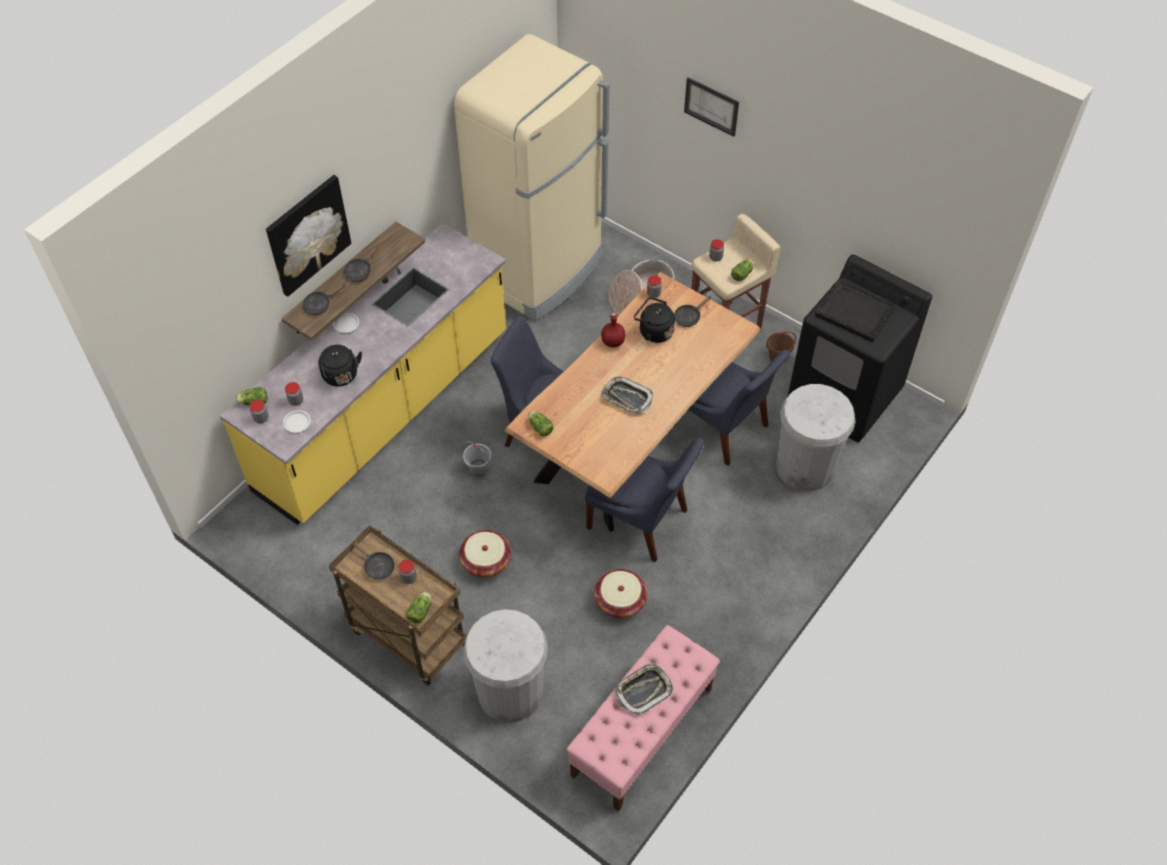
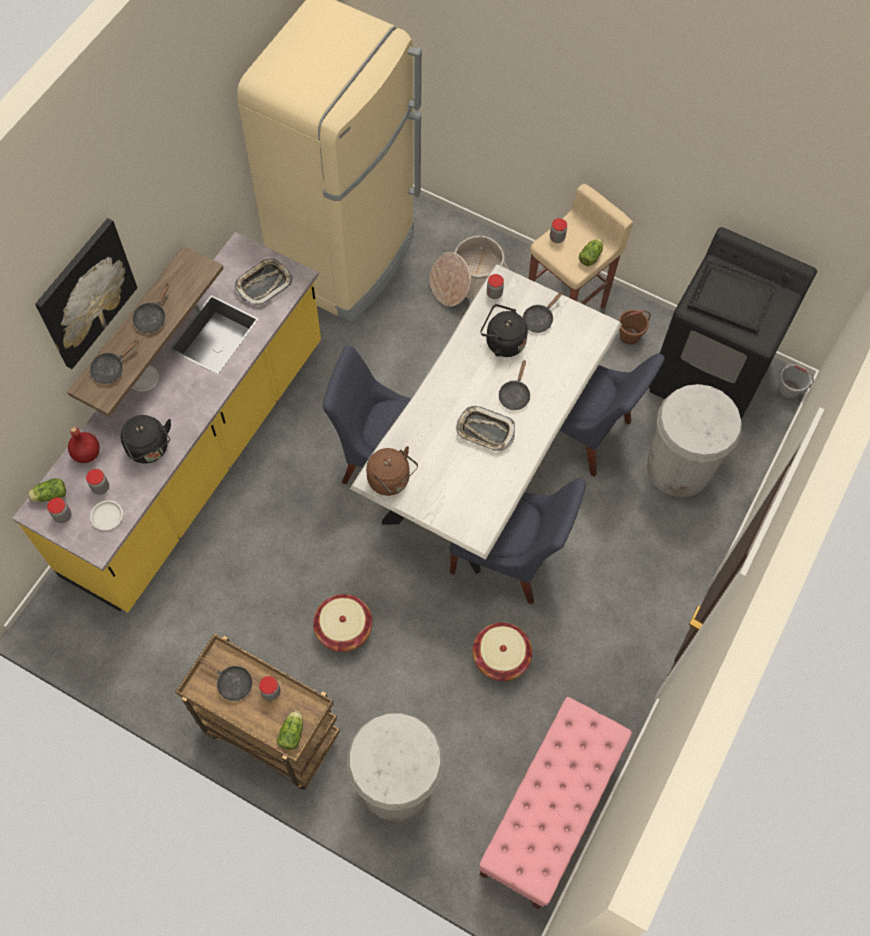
camera: 10 degrees left, 10 degrees up
grey bucket [463,441,492,477] -> grey bucket moved to [779,364,814,399]
brown dining table [504,272,761,532] -> white dining table [350,264,622,574]
lettuce [528,411,554,436] -> brown kettle [366,446,418,496]
red bottle [601,313,626,347] -> red bottle moved to [68,427,100,463]
tray [615,662,673,716] -> tray moved to [234,257,293,307]
picture [684,77,739,137] -> none
none -> black frying pan [499,360,530,410]

